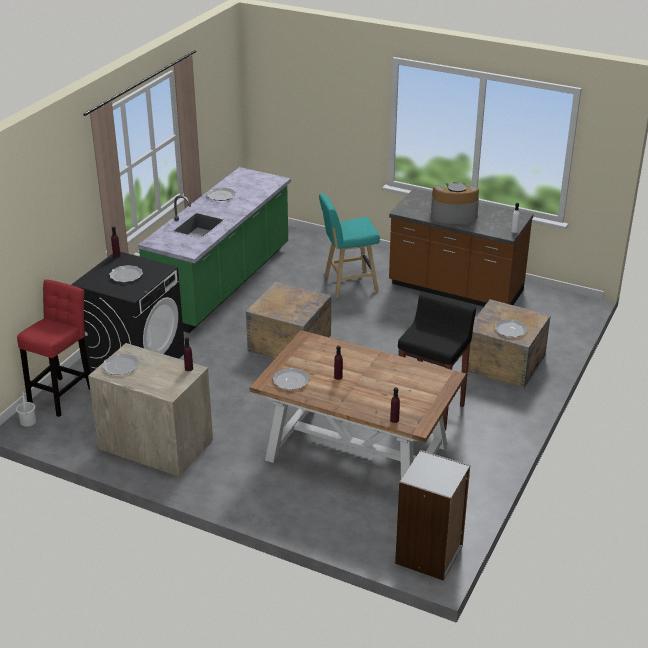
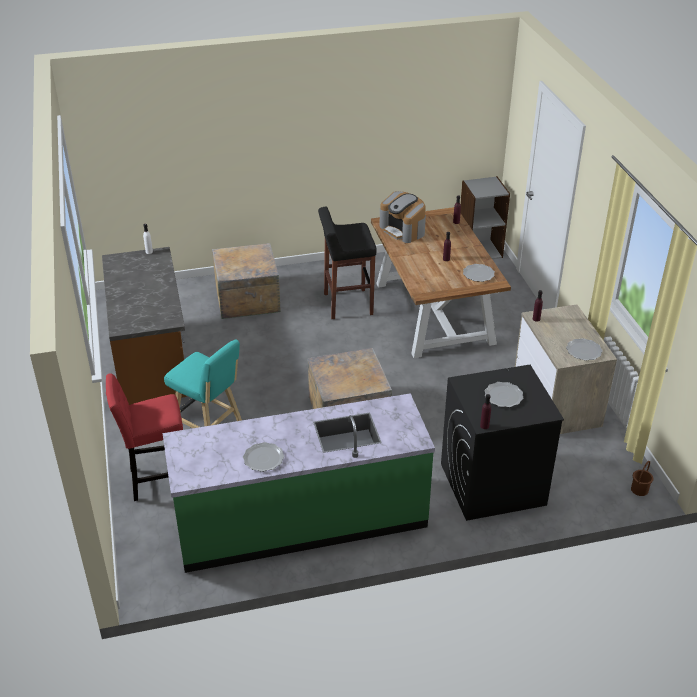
camera: 130 degrees left, 5 degrees up
white bucket [16,391,36,426] -> brown bucket [631,461,653,496]
red stool [17,279,90,417] -> red stool moved to [106,373,183,501]
coffee machine [431,182,479,224] -> coffee machine moved to [379,191,426,243]
plate [495,319,527,337] -> none

